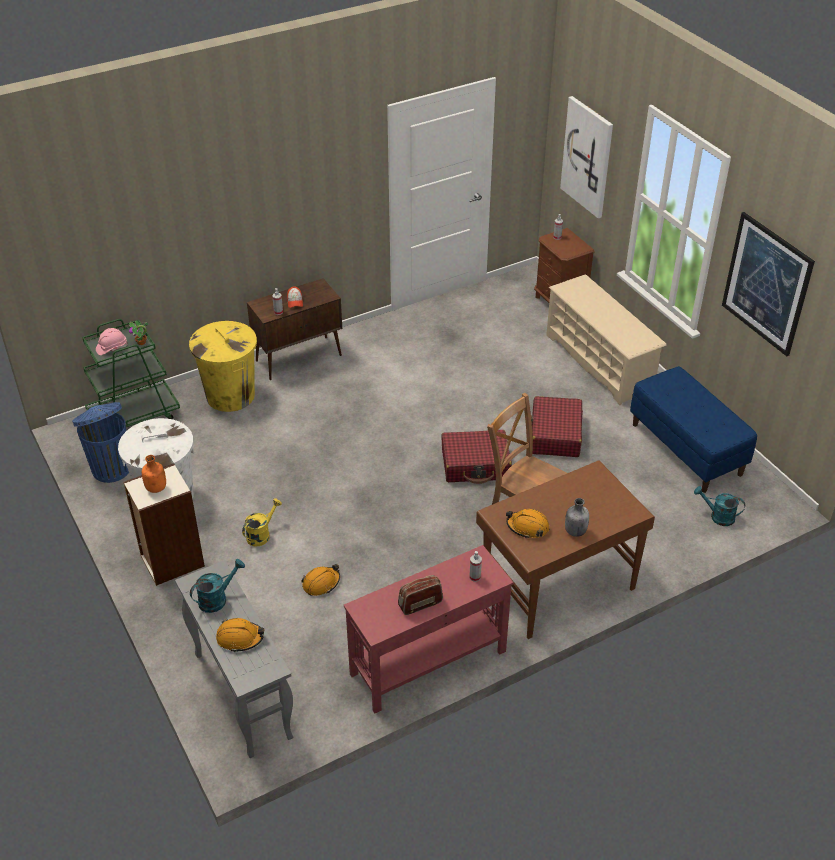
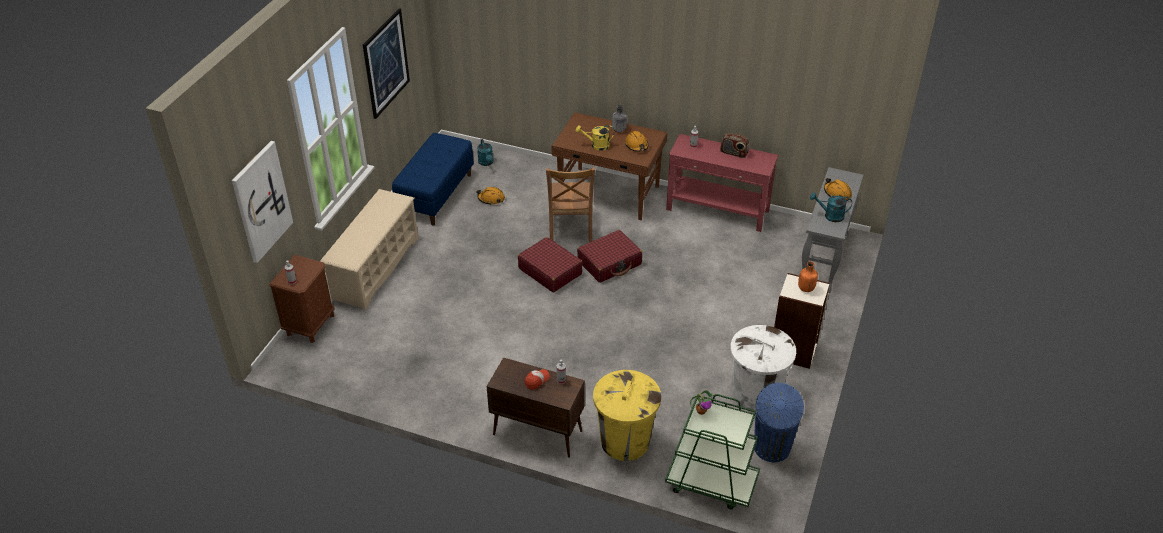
camera: 130 degrees left, 0 degrees up
pink hard hat [96,328,127,355] -> none
yellow watering can [242,498,282,547] -> yellow watering can moved to [576,125,614,151]
orange hard hat [301,564,340,596] -> orange hard hat moved to [476,187,505,205]
red suitcase [531,396,583,457] -> red suitcase moved to [577,230,642,283]

